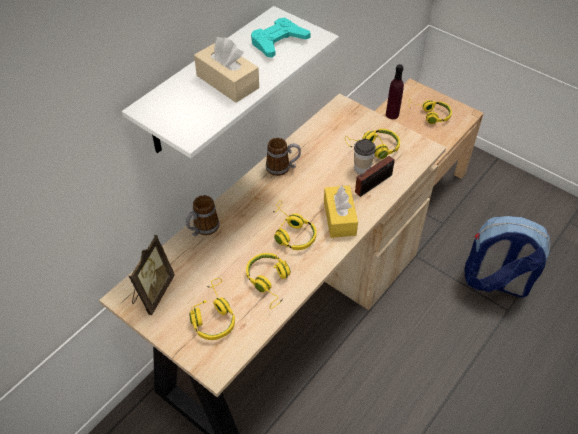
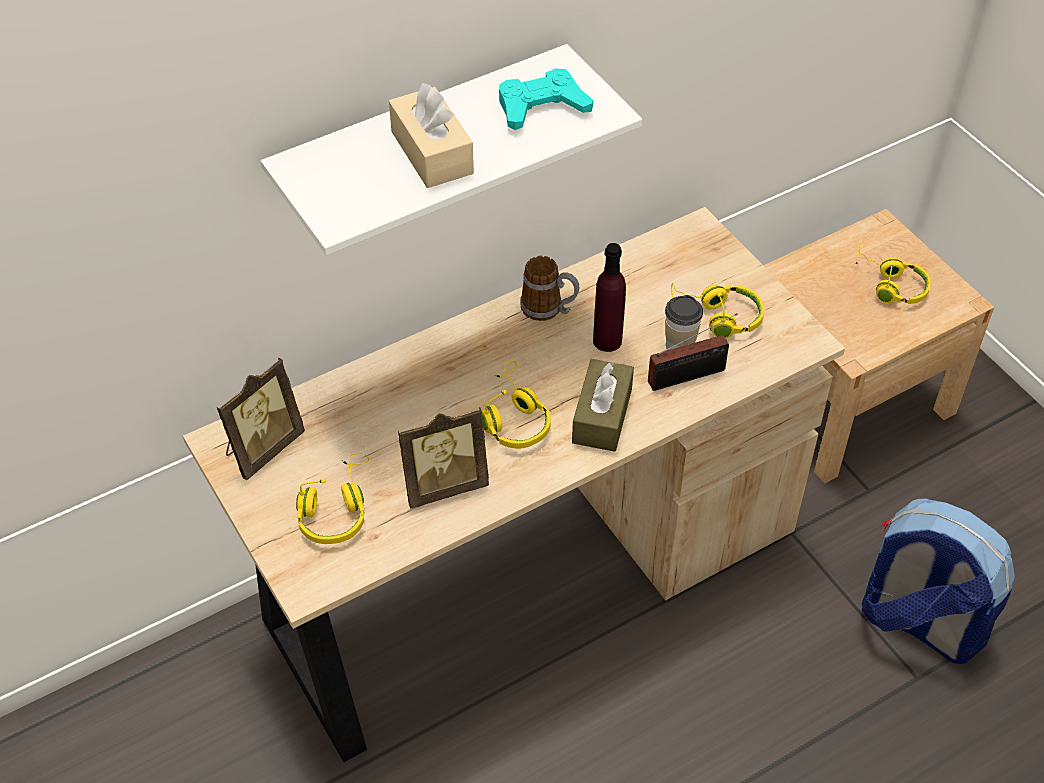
camera: 20 degrees right, 0 degrees up
mug [186,195,219,236] -> none
yellow headphones [246,253,290,309] -> picture frame [398,407,489,509]
yellow tissue box [324,185,358,238] -> brown tissue box [572,359,634,452]
purple bottle [386,64,404,119] -> purple bottle moved to [593,243,626,352]

